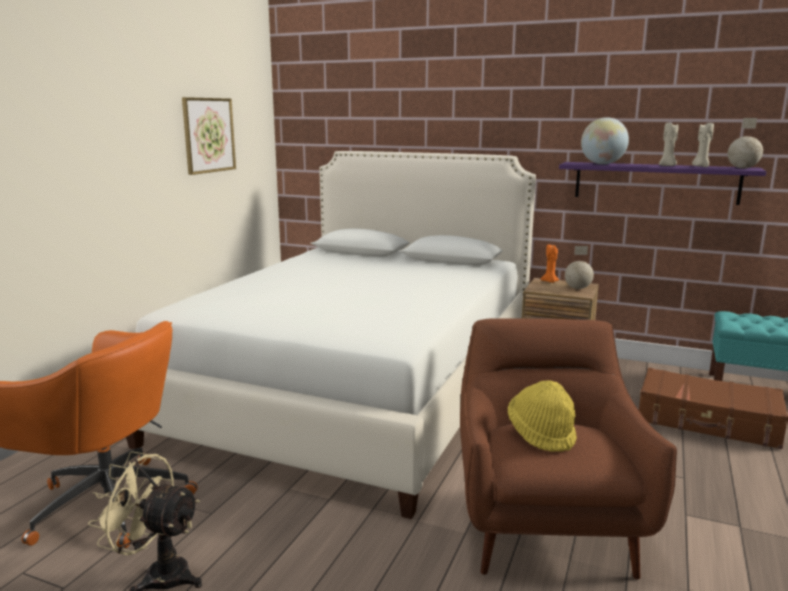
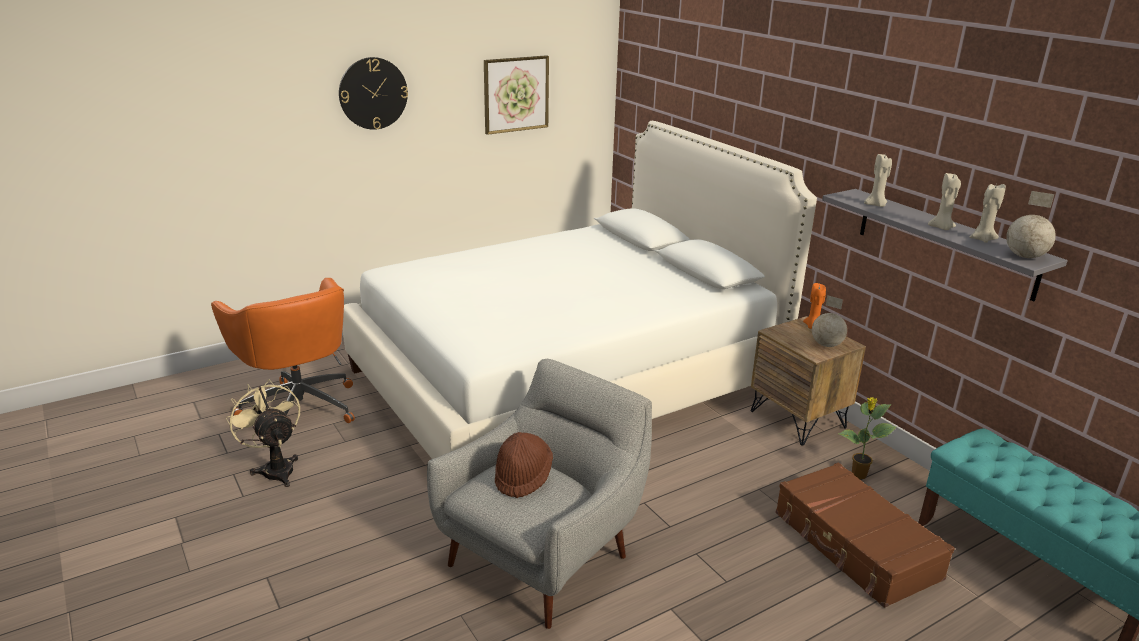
camera: 35 degrees right, 10 degrees up
brown armchair [460,318,677,580] -> grey armchair [427,359,652,629]
yellow hat [508,380,577,452] -> brown hat [495,432,553,498]
purple shelf [559,162,766,205] -> grey shelf [822,189,1068,301]
globe [581,117,629,164] -> beige candle [864,154,892,207]
none -> wall clock [339,57,408,130]
none -> potted plant [838,397,896,479]

